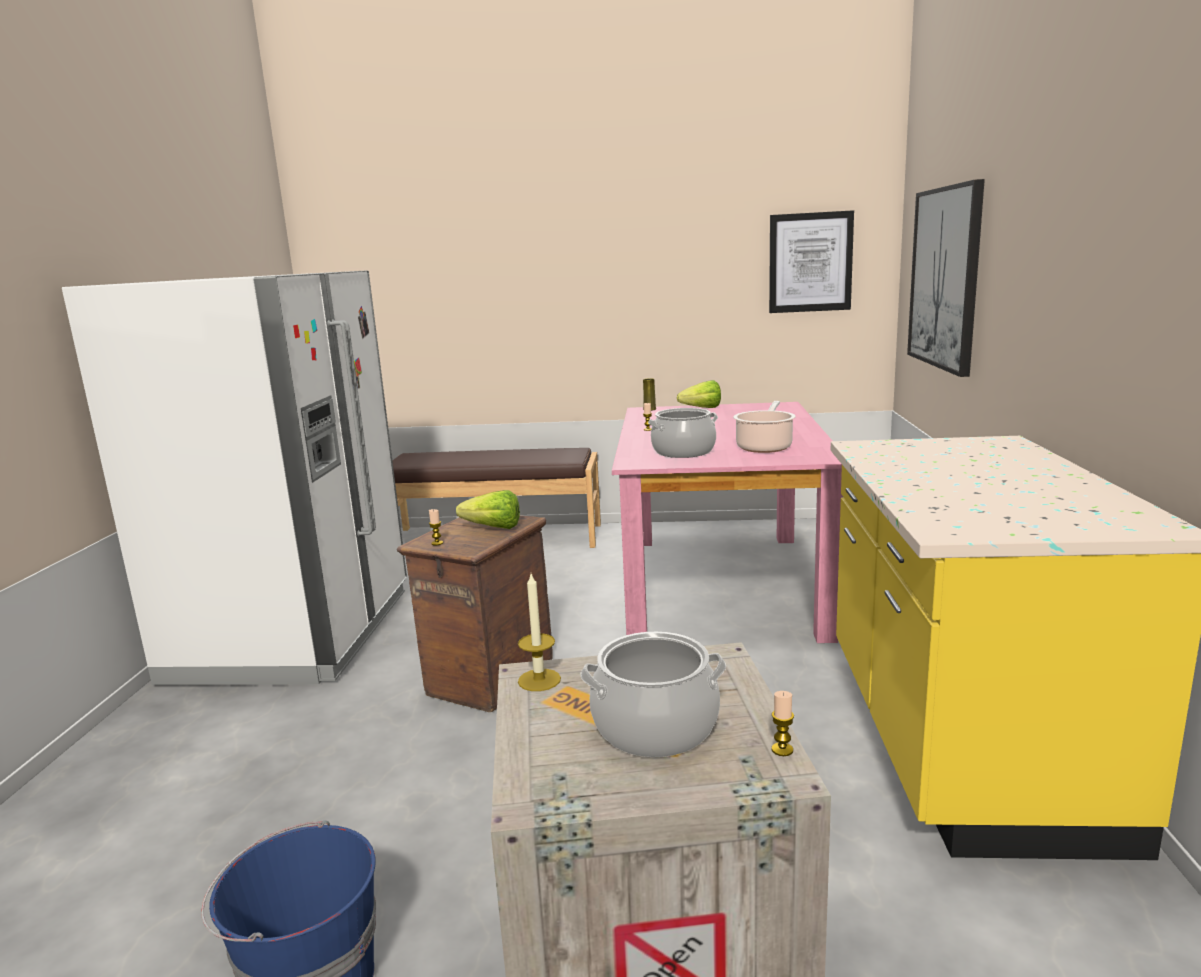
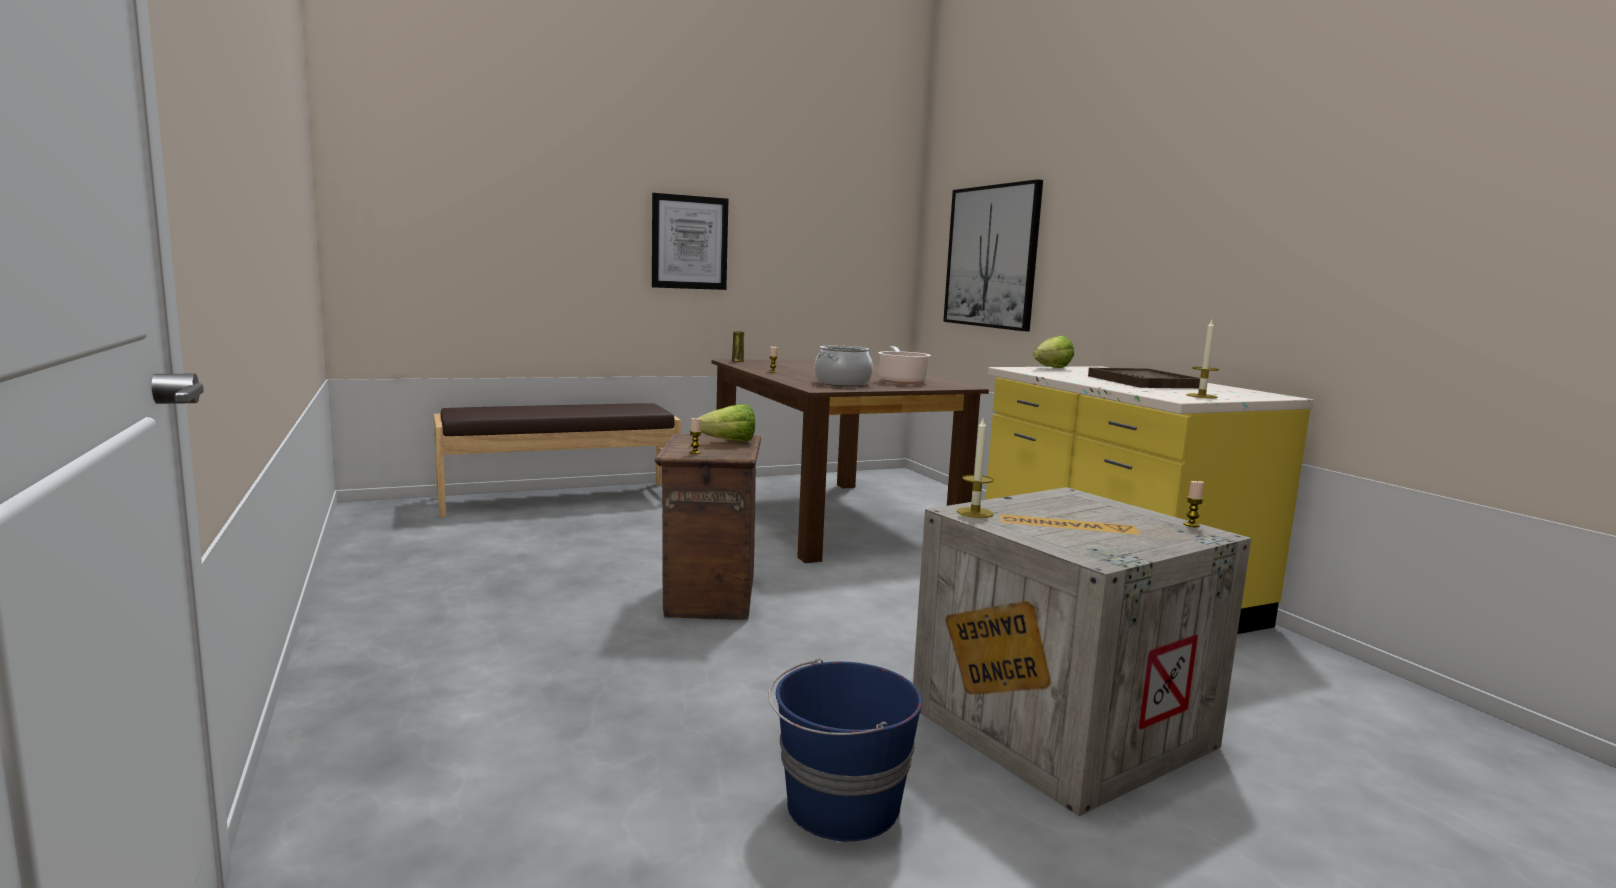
camera: 30 degrees left, 5 degrees down
white fridge [62,270,407,685] -> none
cooking pot [580,632,726,757] -> none
pink dining table [612,402,843,643] -> brown dining table [711,360,989,563]
lettuce [677,380,721,408] -> lettuce moved to [1034,335,1074,368]
picture [769,210,854,313] -> picture moved to [652,193,728,290]
none -> brown tray [1088,367,1200,388]
none -> candle [1187,320,1219,398]

